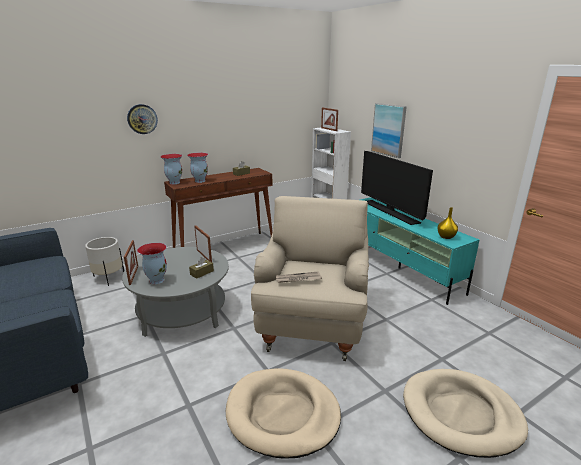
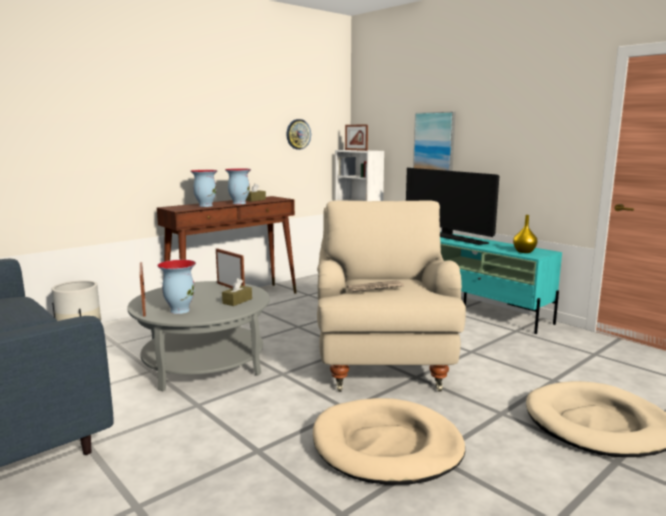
camera: 10 degrees left, 10 degrees down
wall clock [127,104,158,134] -> wall clock moved to [286,119,311,150]
vase [161,154,182,185] -> vase moved to [225,168,251,204]

